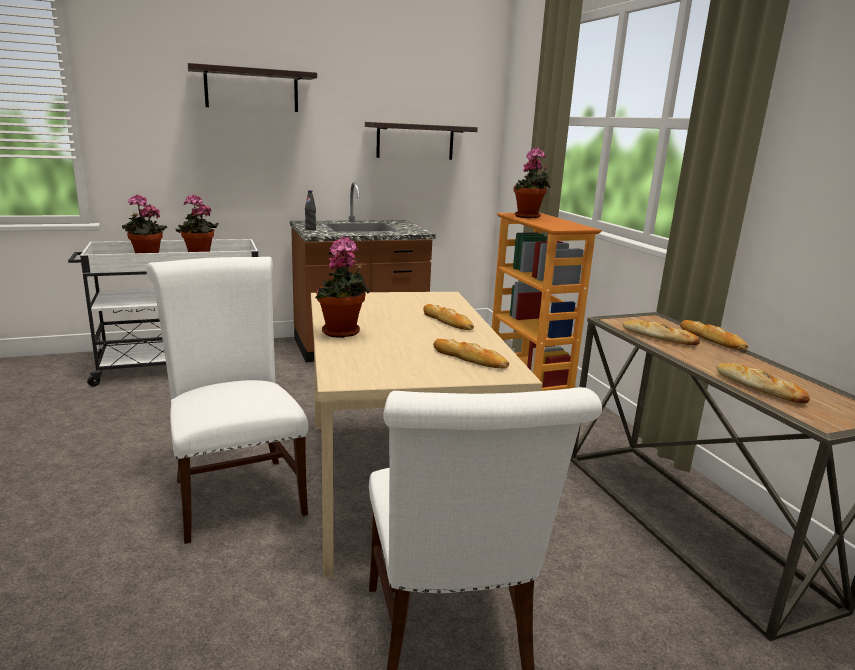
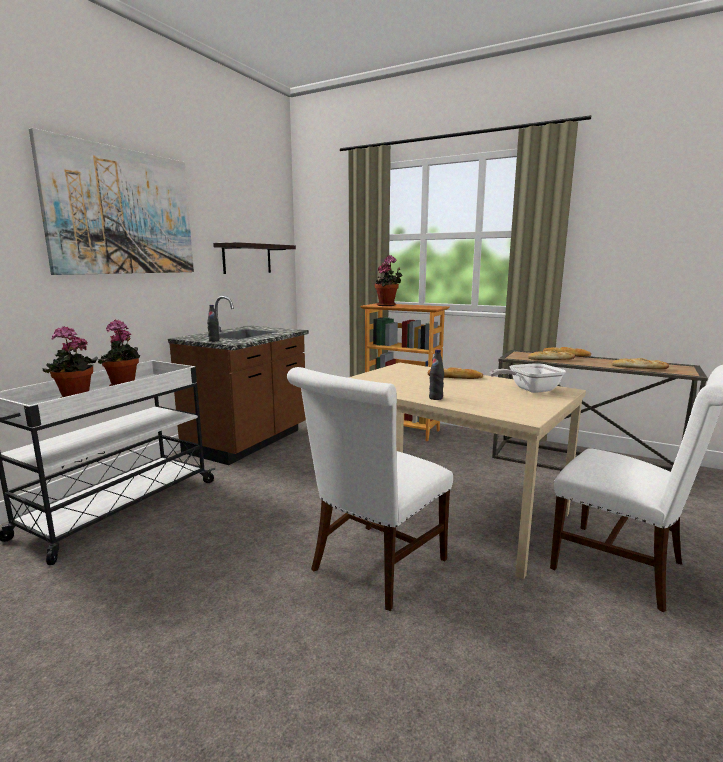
camera: 40 degrees left, 5 degrees down
white chair [146,257,308,544] -> white chair turned 75 degrees counterclockwise [287,367,453,611]
shelf [188,63,317,112] -> picture [29,128,194,275]
potted plant [315,236,370,338] -> black bottle [429,349,444,400]
bread [433,339,509,368] -> frying pan [490,363,566,393]

